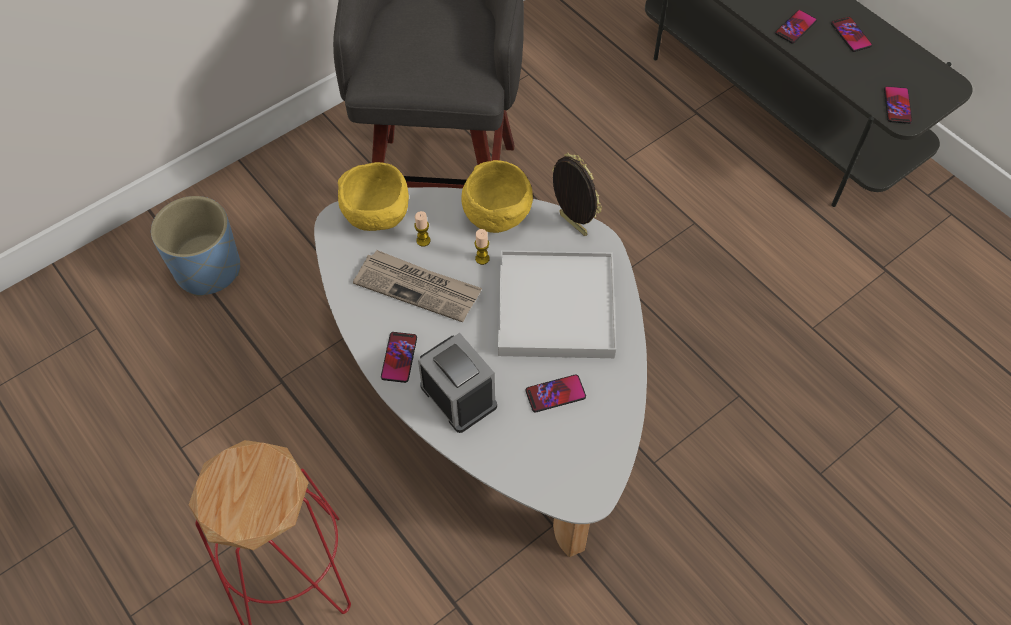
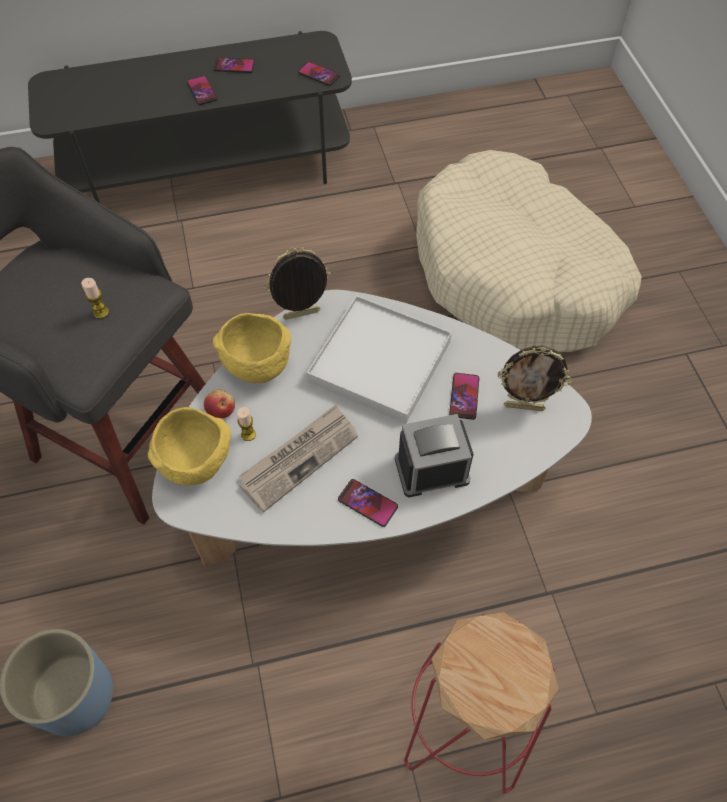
camera: 65 degrees left, 0 degrees up
candle [475,229,490,265] -> candle moved to [81,278,109,319]
none -> apple [204,390,235,418]
none -> beige dog bed [416,150,642,352]
none -> picture frame [497,346,572,411]

